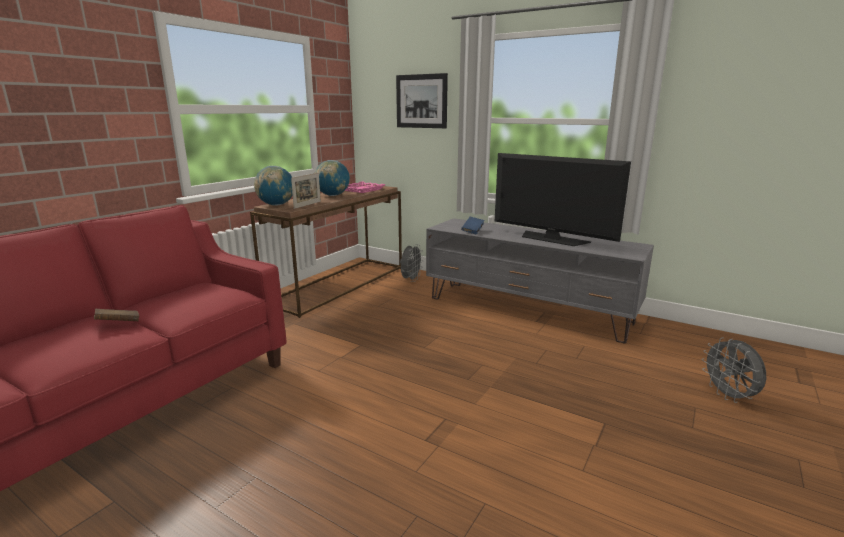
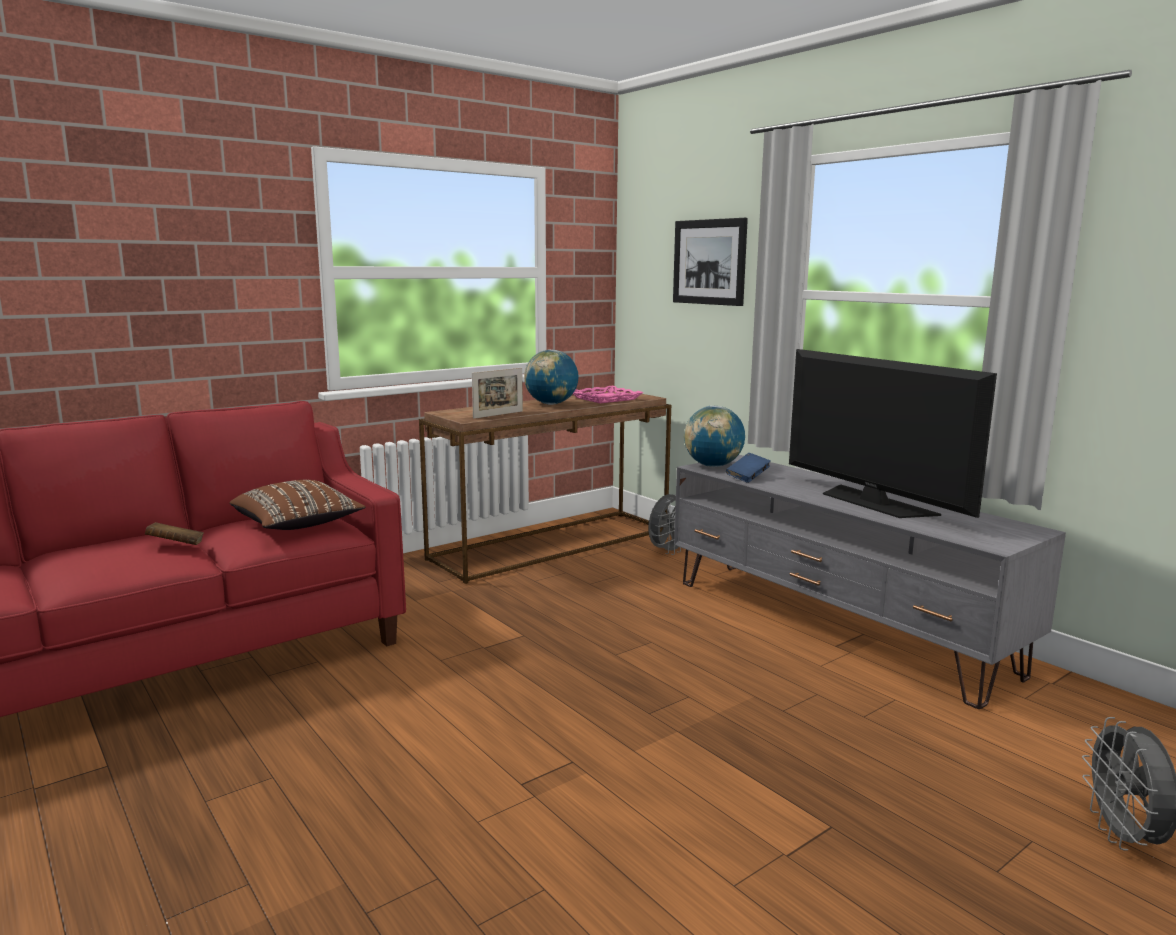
camera: 20 degrees right, 5 degrees down
globe [254,166,293,206] -> globe moved to [684,406,745,467]
none -> brown pillow [229,480,366,530]

